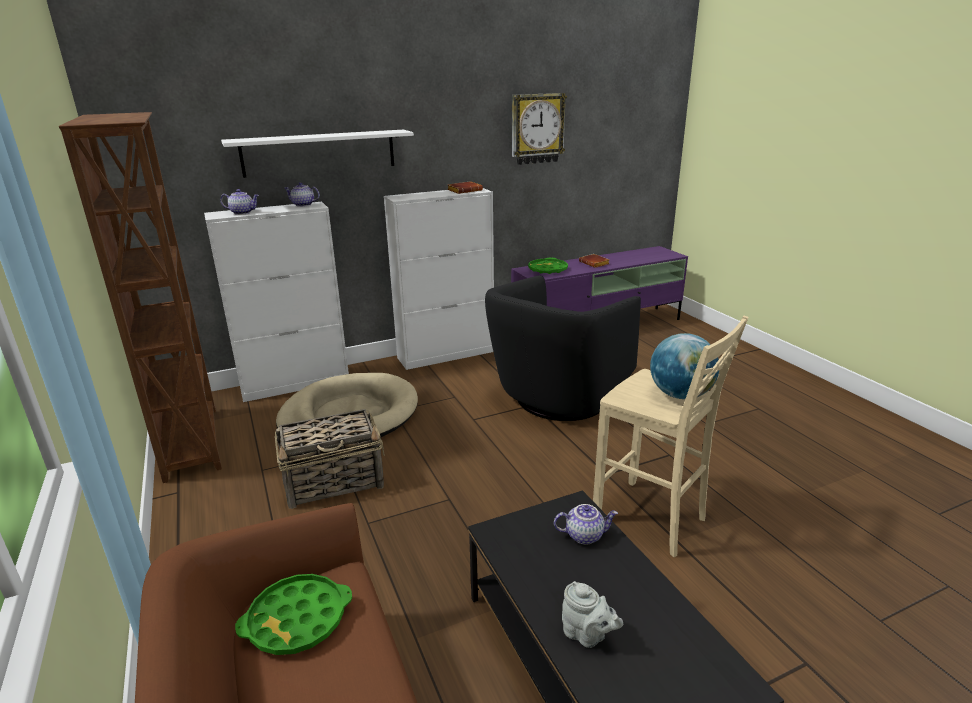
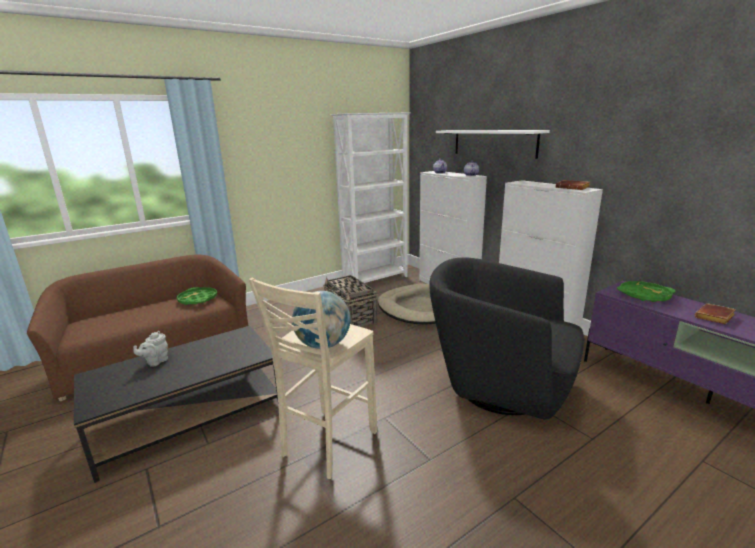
camera: 80 degrees right, 5 degrees down
brown bookcase [59,112,222,483] -> white bookcase [331,113,410,283]
wall clock [512,93,567,165] -> none
teapot [554,504,618,545] -> none

